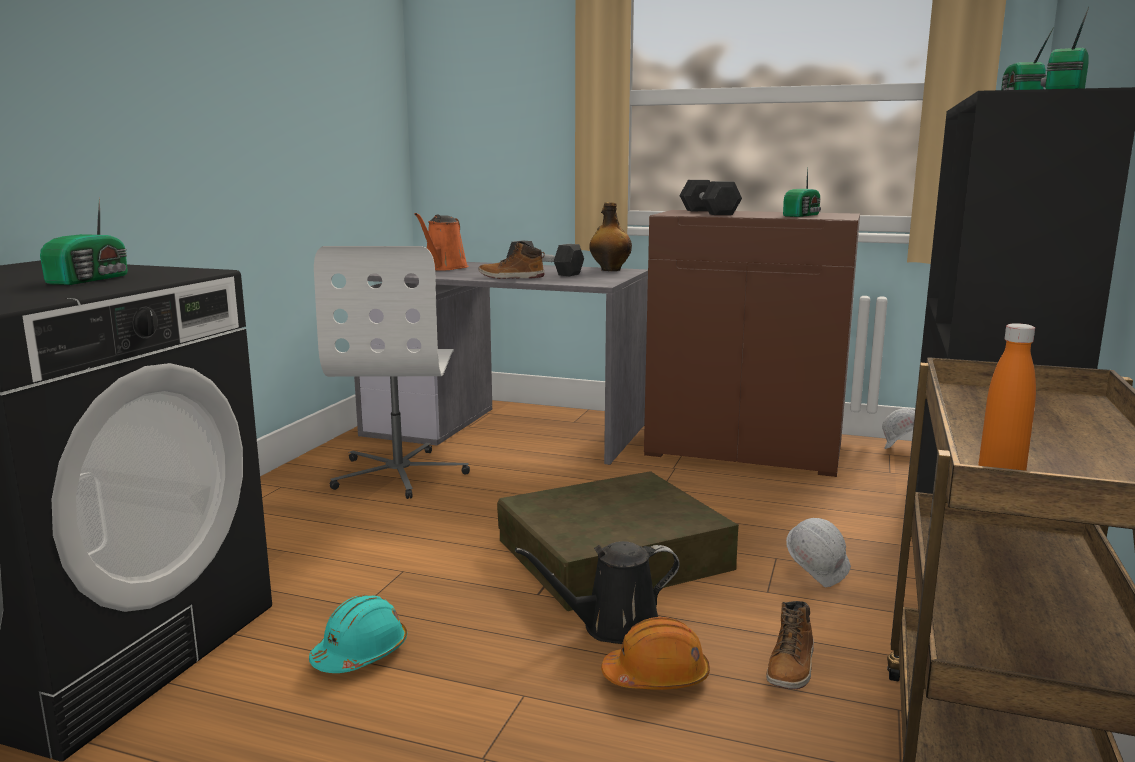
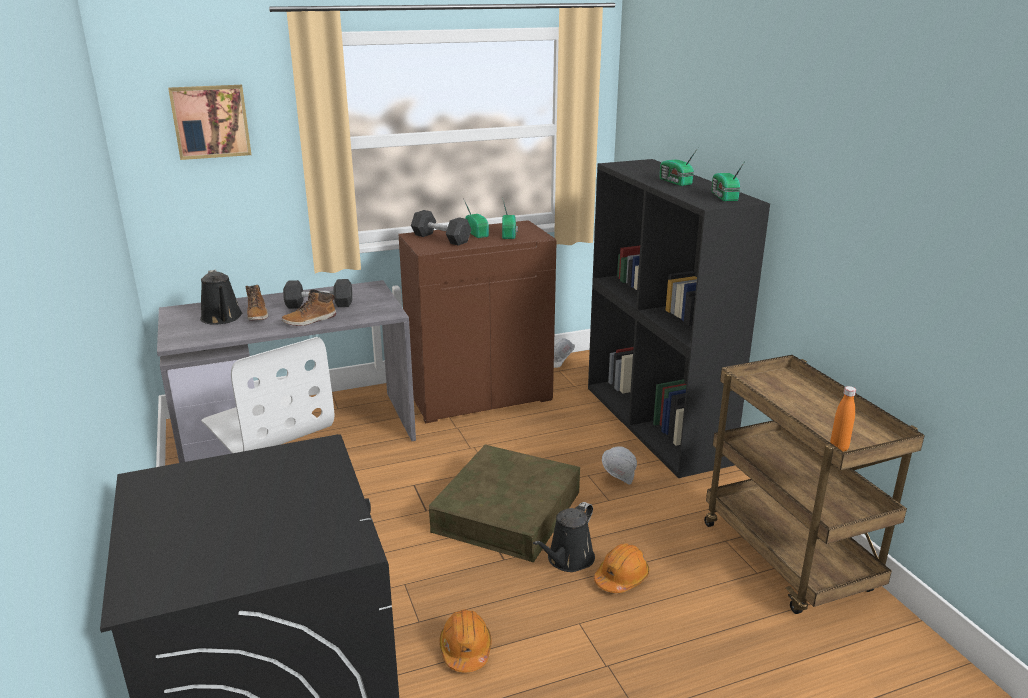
camera: 40 degrees left, 10 degrees up
radio [40,197,128,285] -> radio moved to [463,198,489,238]
turquoise hard hat [309,595,407,673] -> orange hard hat [439,609,492,672]
orange watering can [414,213,469,271] -> black watering can [200,270,242,325]
bottle [590,202,632,271] -> none
boot [766,601,814,689] -> boot moved to [246,285,268,321]
none -> picture [168,85,251,160]

